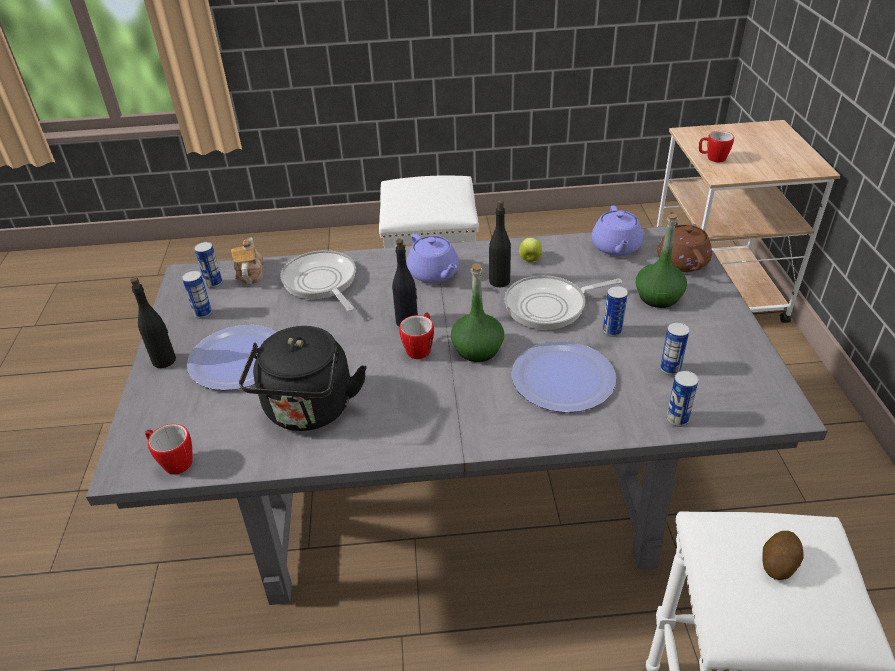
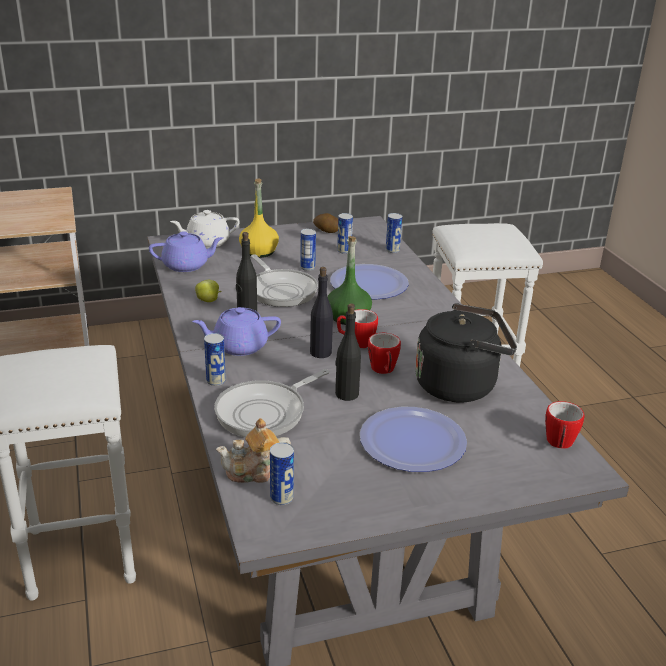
camera: 105 degrees left, 10 degrees down
black bottle [130,277,176,368] -> black bottle moved to [335,303,361,401]
can [182,270,212,319] -> can moved to [204,333,226,386]
purple teapot [407,233,459,283] -> purple teapot turned 150 degrees counterclockwise [192,307,281,356]
green bottle [636,214,687,308] -> yellow bottle [239,179,279,258]
brown teapot [657,212,712,272] -> white teapot [170,210,240,248]
mug [699,131,734,162] -> mug moved to [368,333,401,374]
potato [762,531,804,580] -> potato moved to [313,213,338,233]

